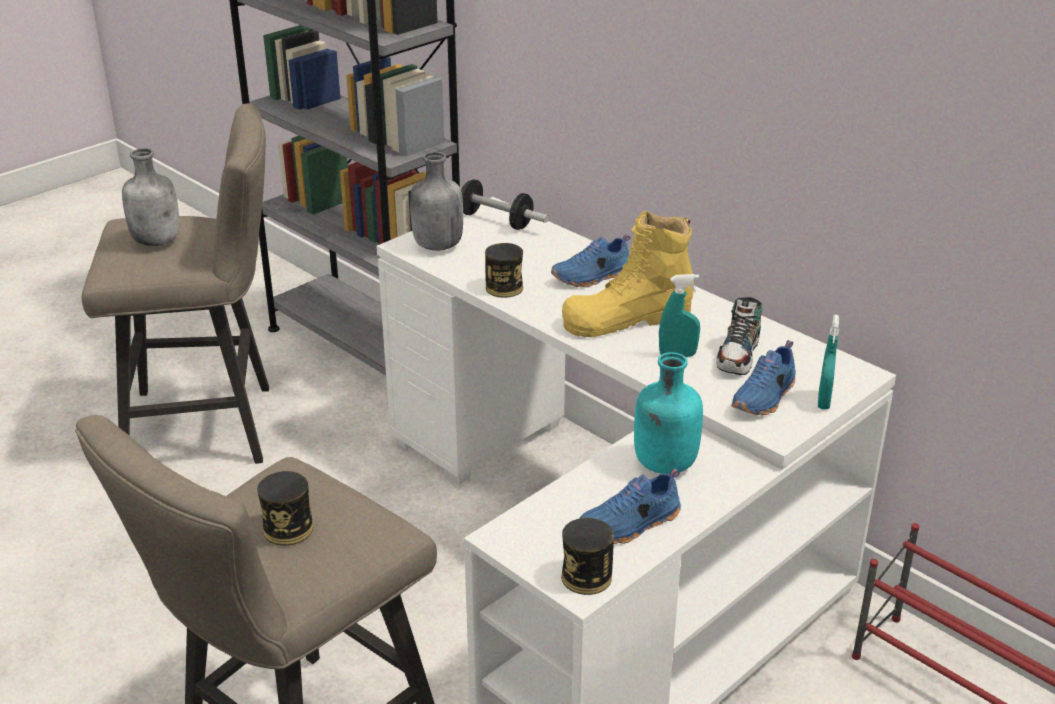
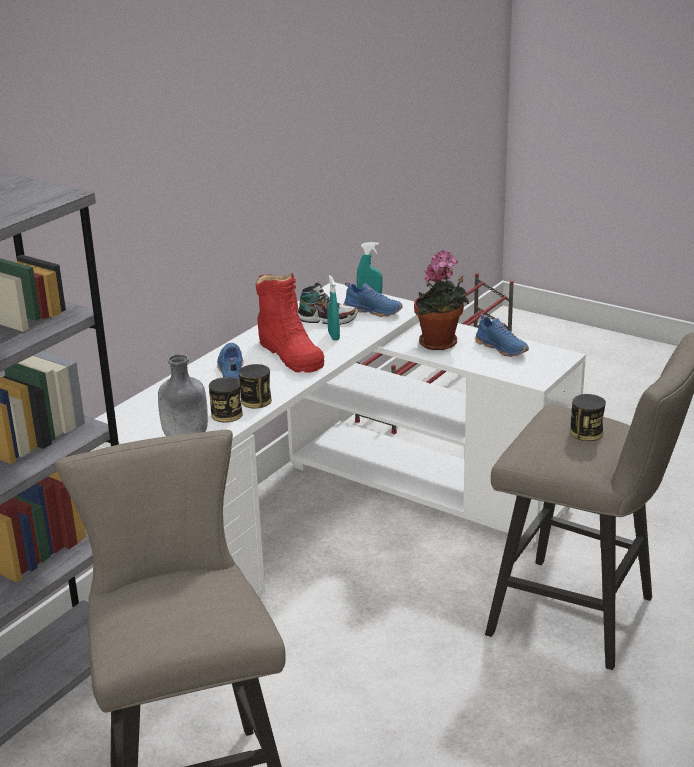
camera: 100 degrees left, 5 degrees down
grey bottle [122,148,180,246] -> none
dumbbell [461,179,549,230] -> none
blue shoe [551,234,630,287] -> blue shoe turned 150 degrees counterclockwise [217,343,243,381]
can [561,518,614,595] -> can moved to [209,377,243,423]
yellow boot [562,211,694,337] -> red boot [255,273,325,373]
turquoise bottle [634,352,703,474] -> potted plant [414,251,469,350]

